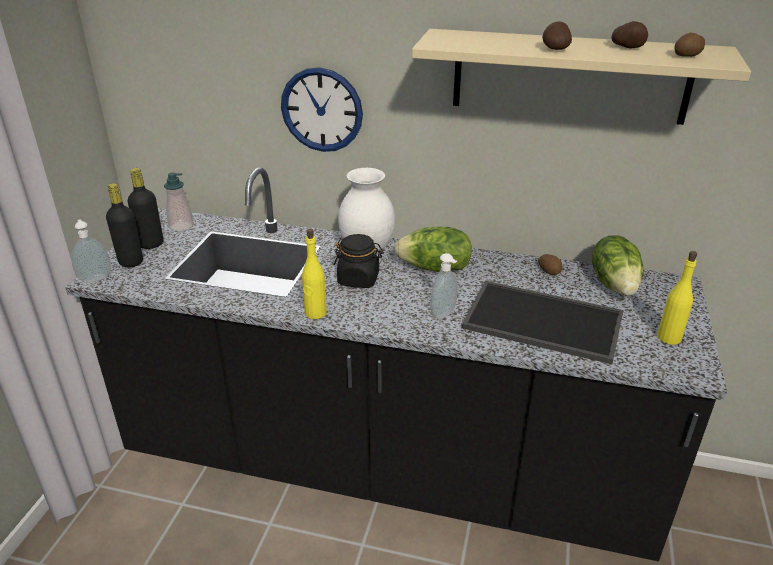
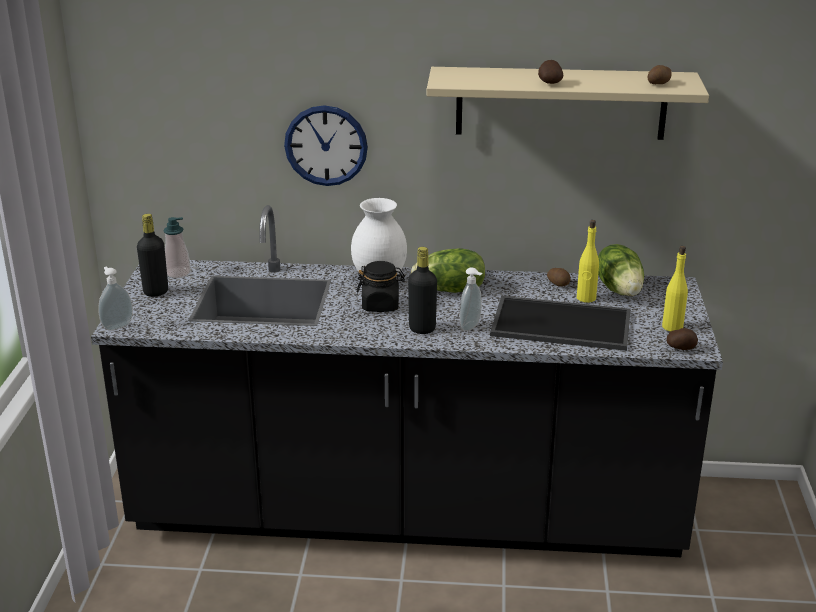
camera: 10 degrees left, 5 degrees down
black bottle [106,183,143,267] -> black bottle moved to [408,247,437,334]
yellow bottle [302,229,327,319] -> yellow bottle moved to [577,220,599,303]
potato [611,21,648,48] -> potato moved to [667,328,698,350]

